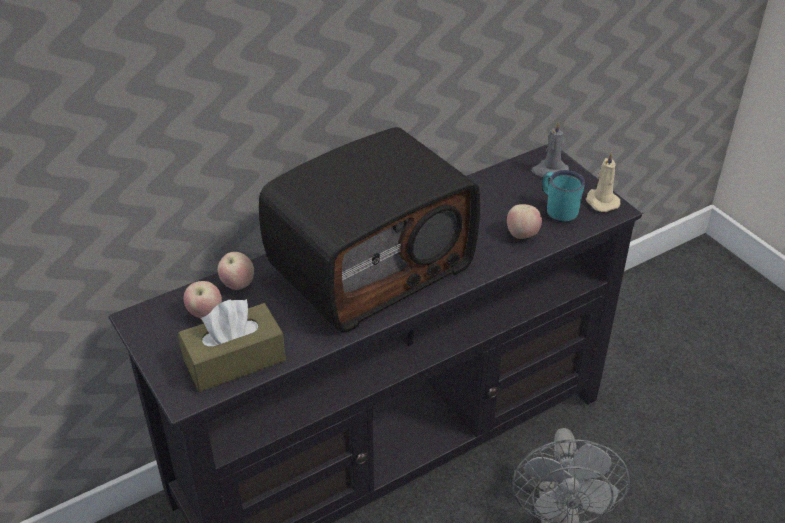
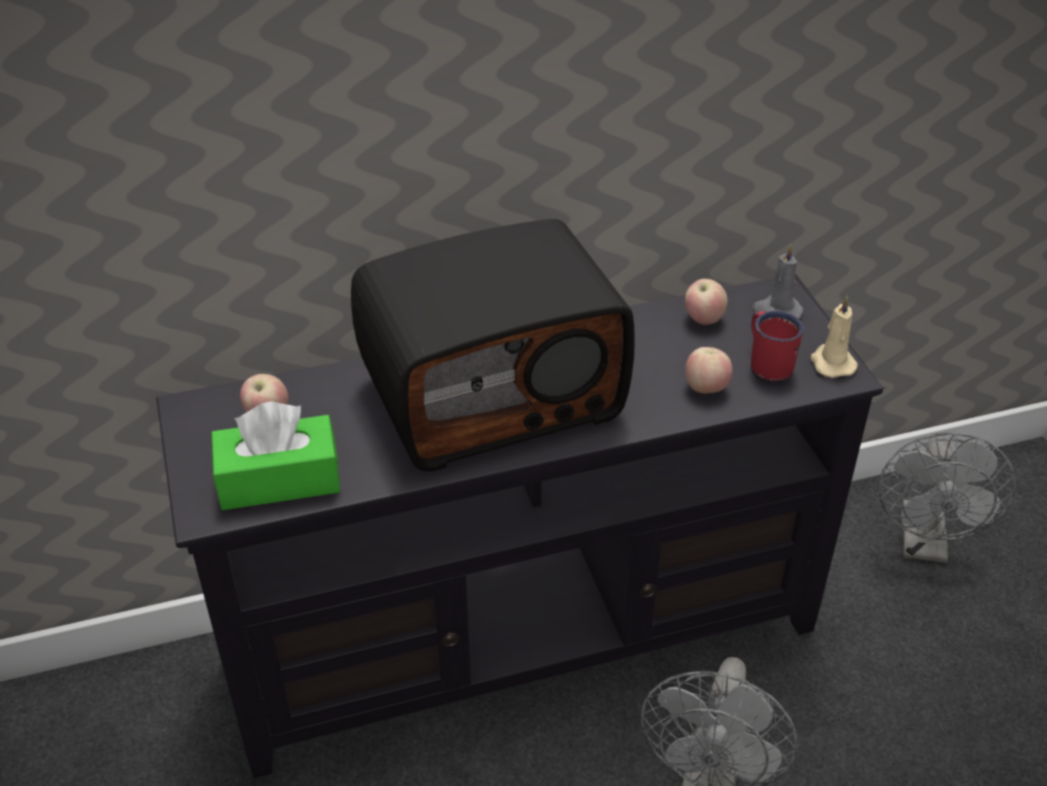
camera: 15 degrees right, 0 degrees up
brown tissue box [178,299,286,392] -> green tissue box [211,402,340,510]
apple [218,252,254,290] -> apple moved to [685,279,728,325]
turquoise mug [542,170,585,223] -> red mug [751,310,803,383]
none -> grey fan [878,433,1016,563]

